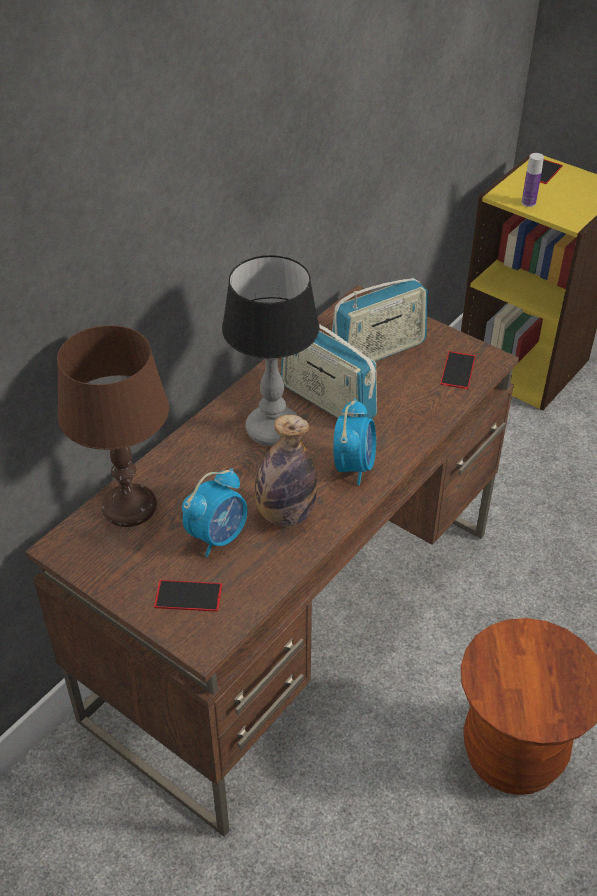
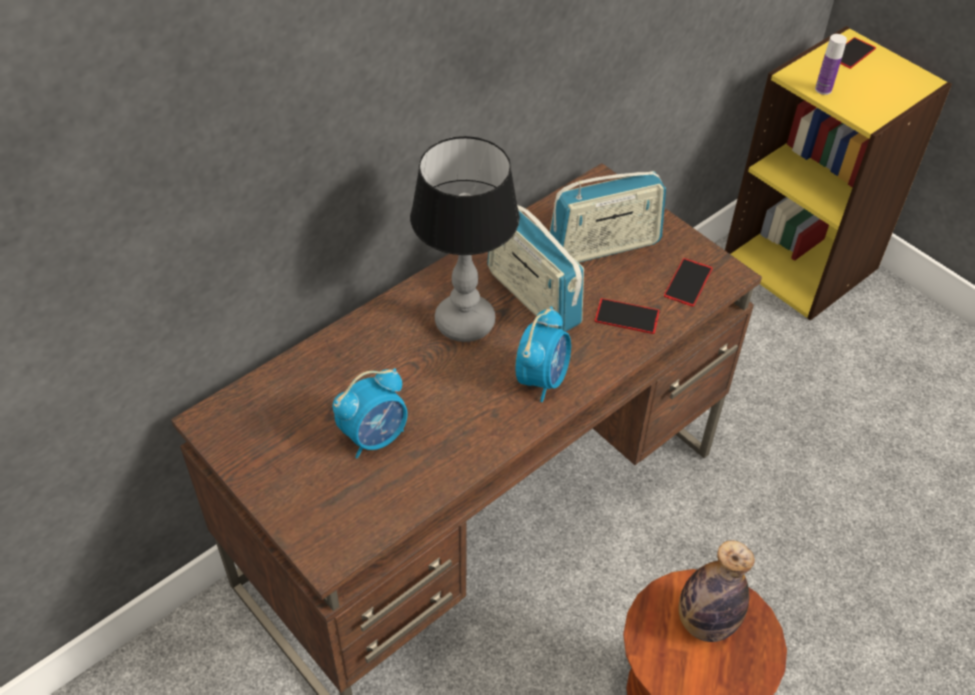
camera: 10 degrees right, 5 degrees up
brown table lamp [57,325,169,527] -> none
phone [154,580,222,612] -> phone moved to [595,298,660,334]
bottle [255,415,317,527] -> bottle moved to [679,541,755,642]

